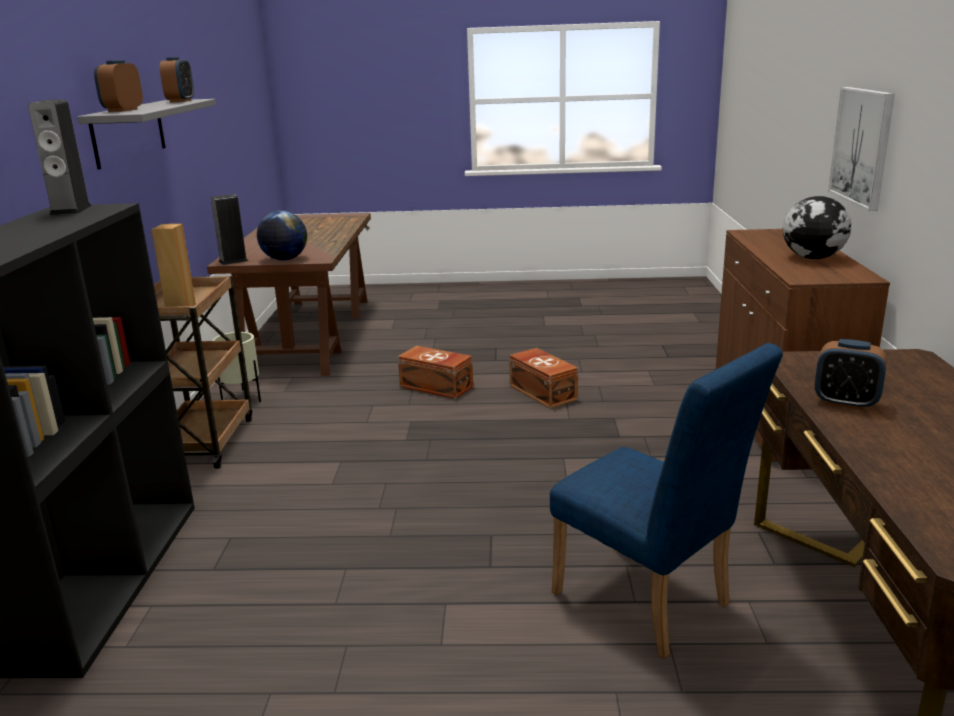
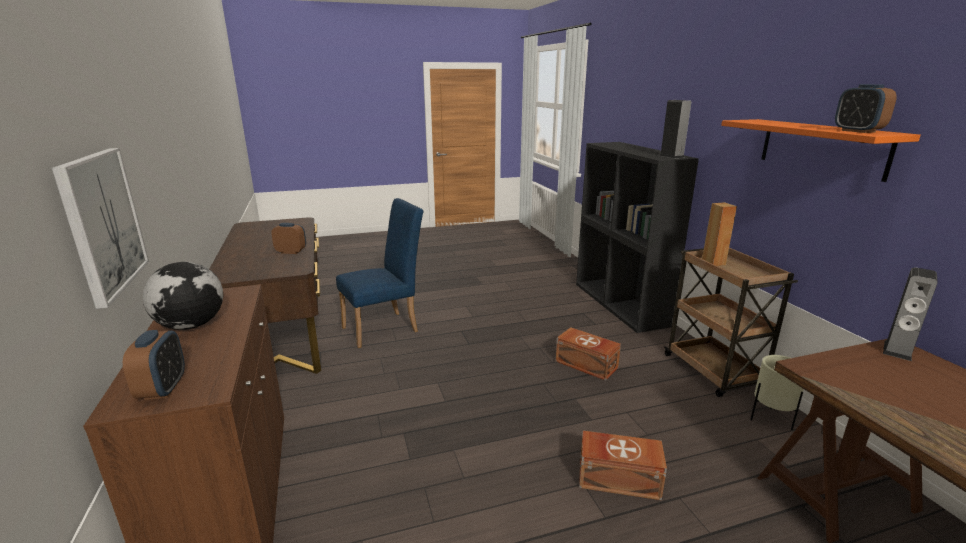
camera: 160 degrees right, 0 degrees up
grey shelf [77,99,216,170] -> orange shelf [721,119,921,182]
alarm clock [94,60,143,112] -> alarm clock moved to [123,330,185,400]
globe [257,211,307,261] -> none
brown storage box [509,348,578,408] -> brown storage box moved to [556,327,621,381]
blue chair [550,343,783,659] -> blue chair turned 120 degrees clockwise [336,198,423,348]

